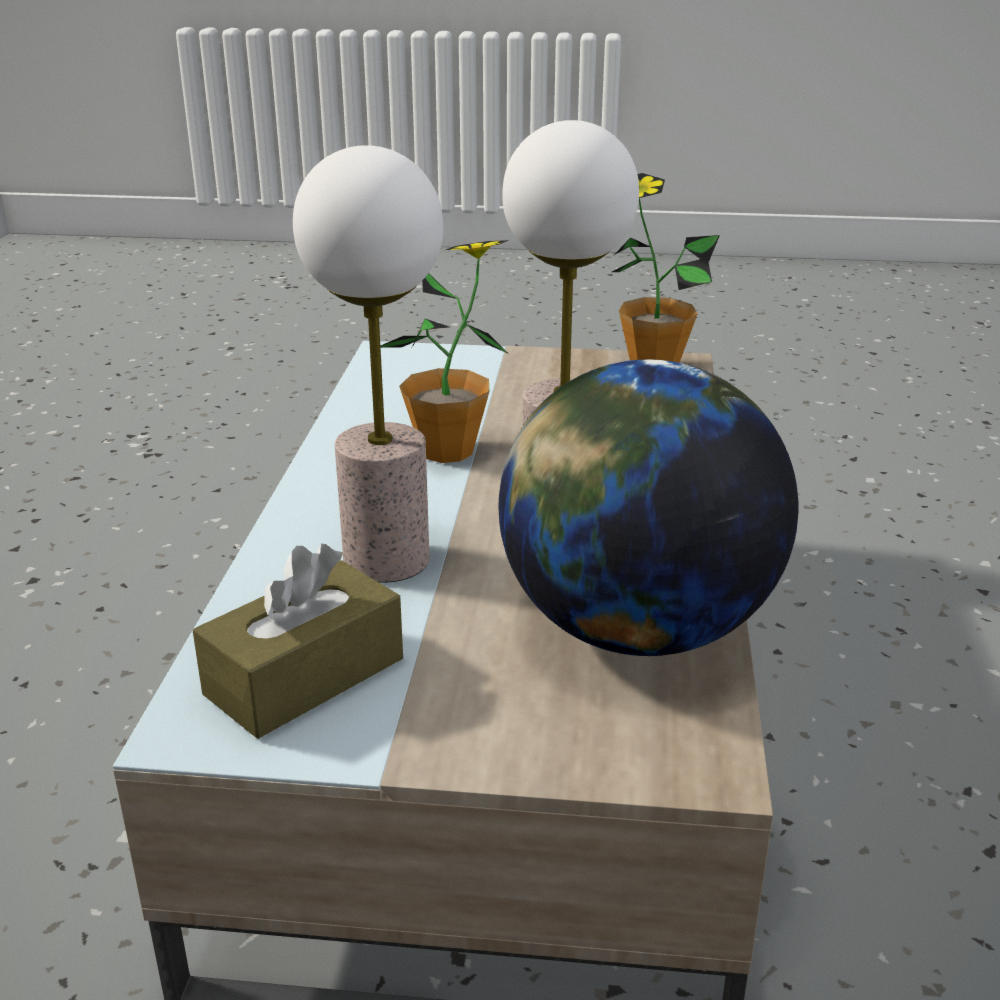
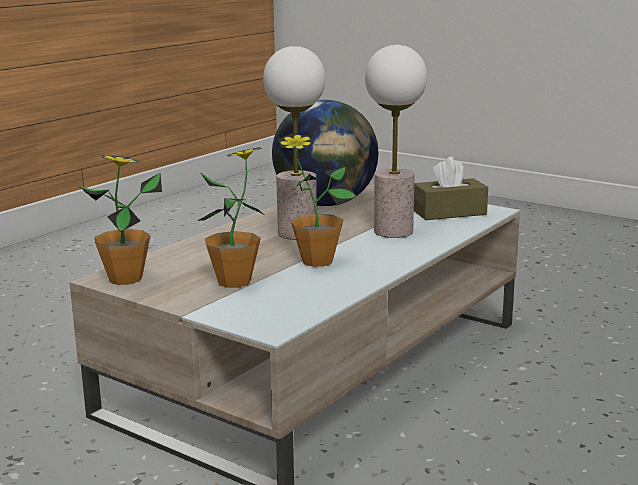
camera: 150 degrees left, 10 degrees down
none -> potted plant [197,147,263,288]

